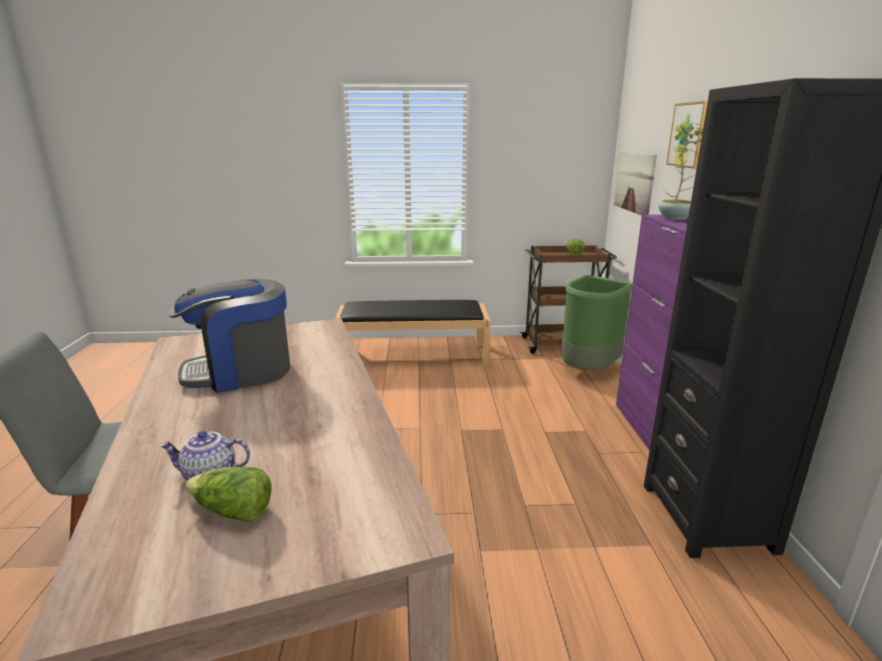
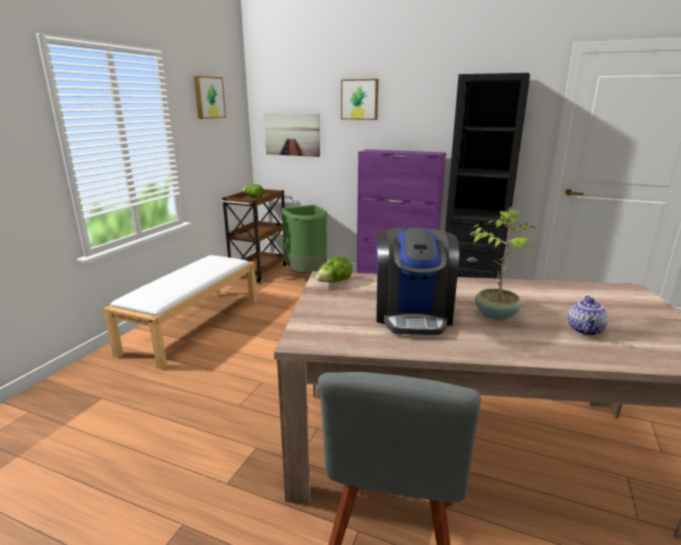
camera: 65 degrees left, 0 degrees up
lettuce [186,467,272,522] -> lettuce moved to [316,256,352,282]
black bench [335,300,490,366] -> white bench [103,255,257,369]
potted plant [658,123,703,220] -> potted plant moved to [472,207,536,320]
none -> picture [194,76,226,119]

